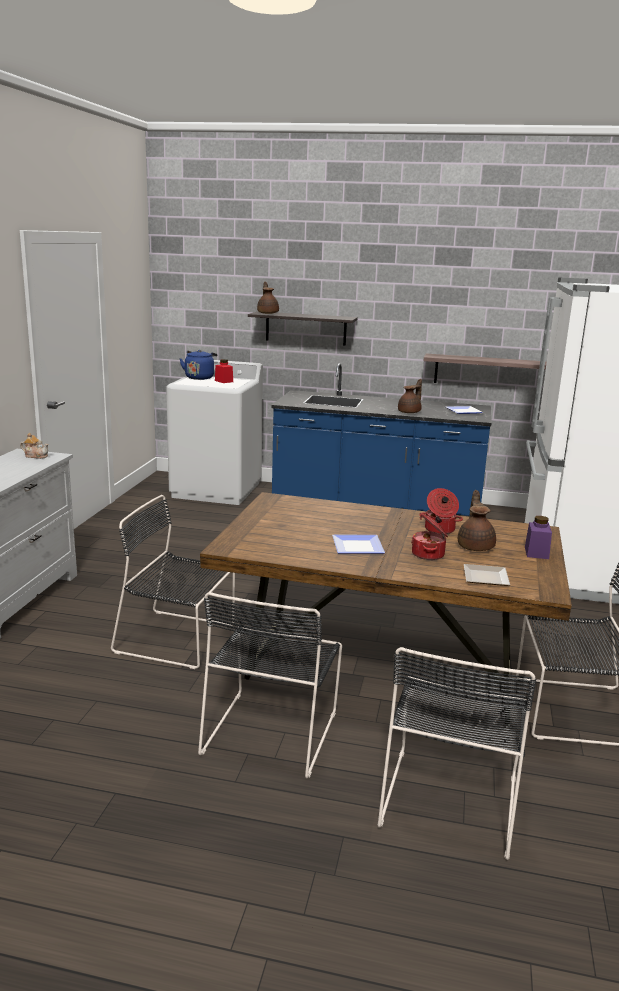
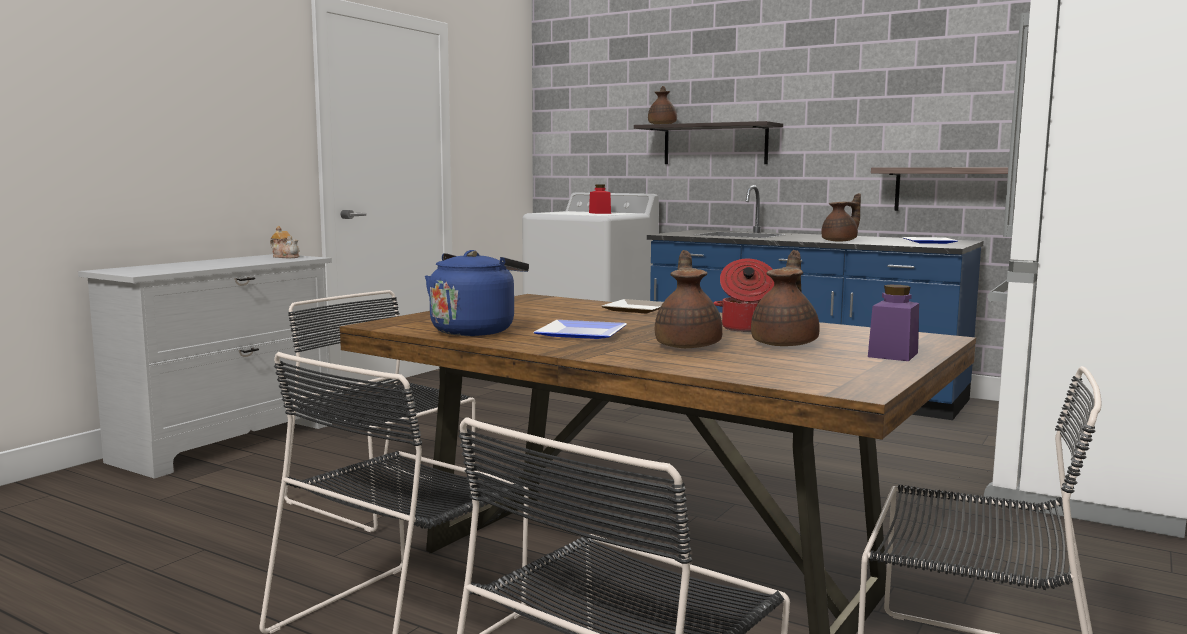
camera: 20 degrees right, 10 degrees down
blue kettle [180,350,217,380] -> blue kettle moved to [425,250,529,336]
cooking pot [411,513,448,560] -> brown teapot [655,250,723,348]
plate [464,564,510,586] -> plate moved to [601,299,663,314]

